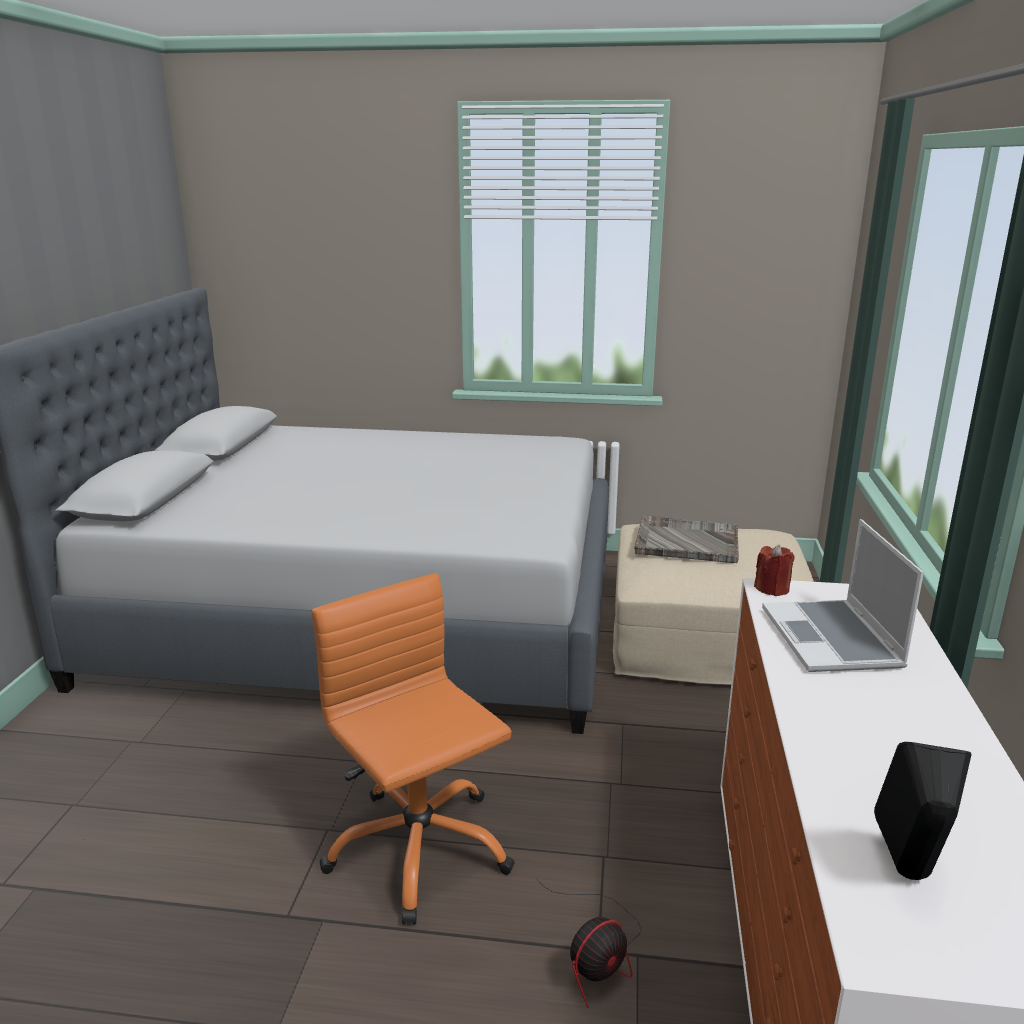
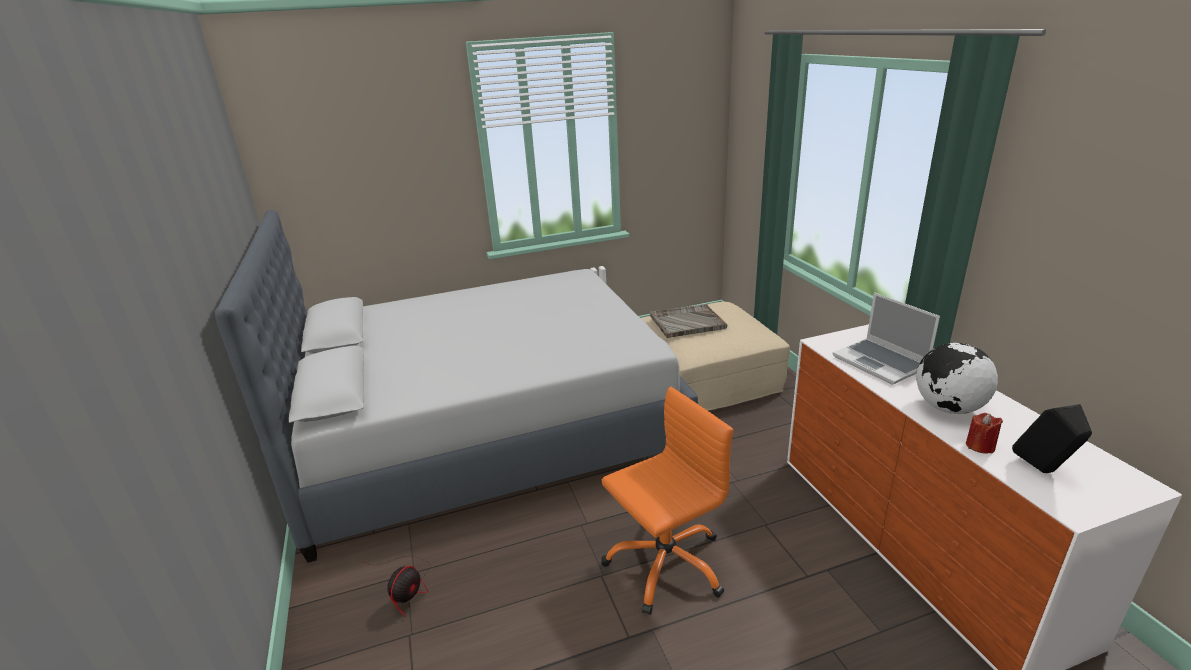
camera: 25 degrees left, 5 degrees up
orange office chair [312,573,515,925] -> orange office chair turned 120 degrees clockwise [601,387,734,615]
fan [536,879,641,1008] -> fan moved to [364,556,430,617]
red candle [754,545,795,596] -> red candle moved to [966,413,1003,454]
none -> globe [916,343,998,414]

